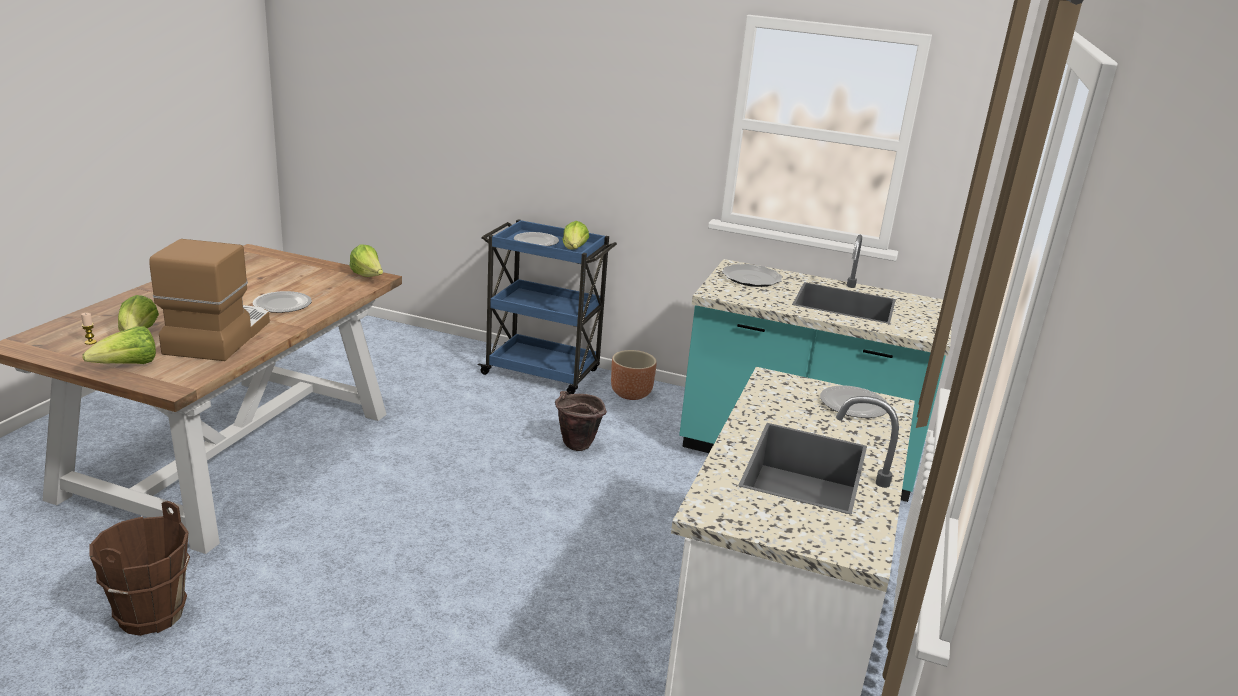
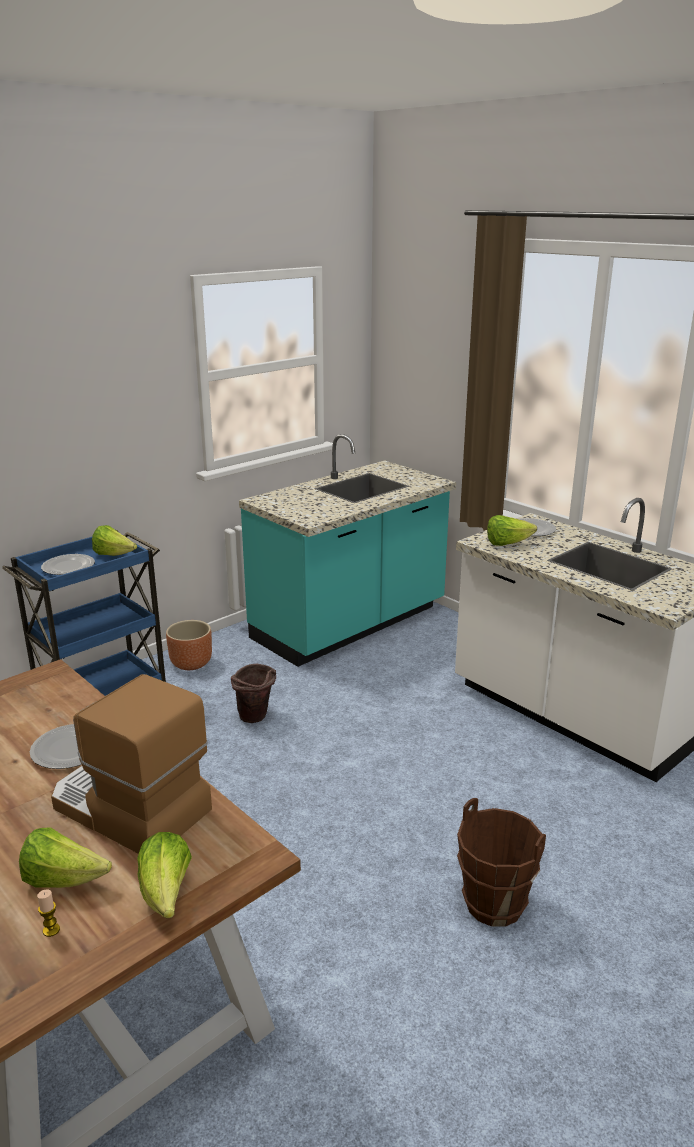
camera: 60 degrees left, 0 degrees up
brown bucket [90,501,190,636] -> brown bucket moved to [457,798,546,927]
lettuce [349,244,383,277] -> lettuce moved to [487,515,537,546]
plate [722,264,783,287] -> none

